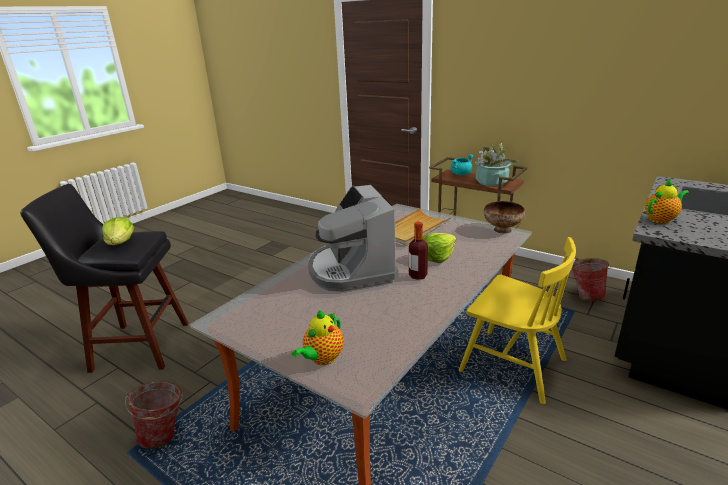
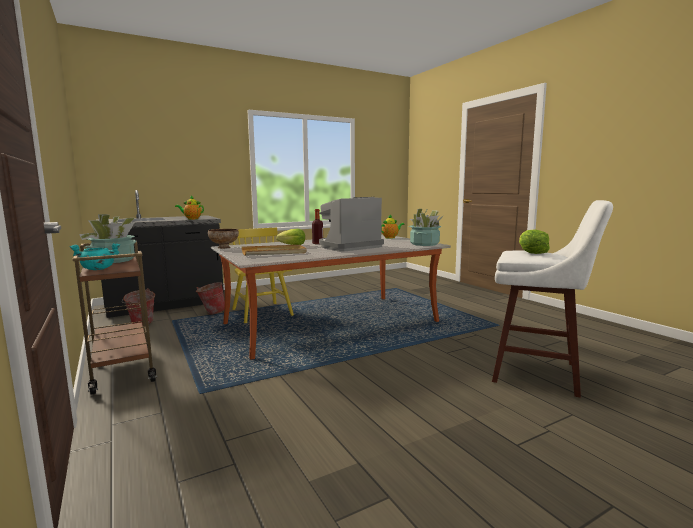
camera: 155 degrees left, 15 degrees down
black stool [20,184,188,373] -> white stool [492,200,613,398]
bucket [125,381,183,449] -> bucket moved to [196,282,225,315]
coffee machine [308,185,398,292] -> coffee machine turned 135 degrees counterclockwise [319,197,384,252]
none -> potted plant [409,209,444,246]

